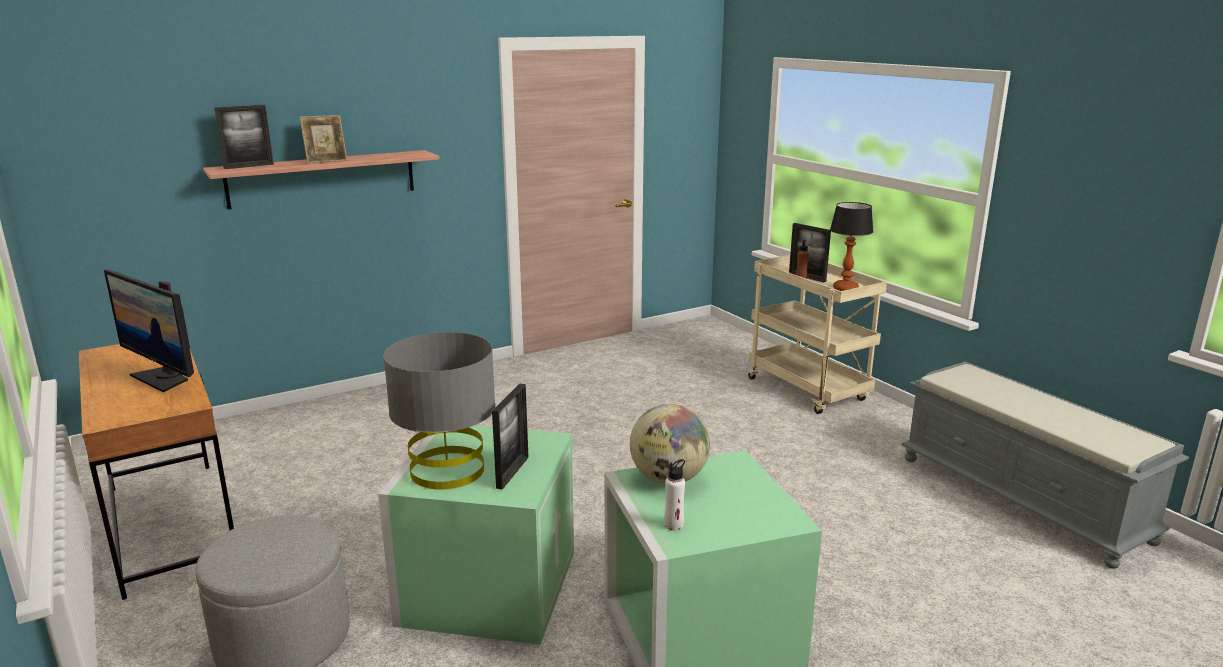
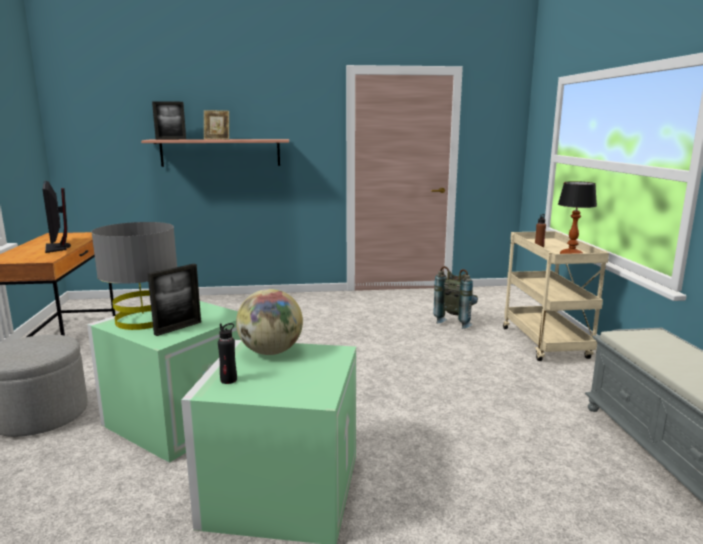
camera: 25 degrees right, 5 degrees down
white bottle [664,459,685,531] -> black bottle [218,323,237,384]
picture frame [789,223,831,282] -> none
none -> grey backpack [433,266,478,329]

